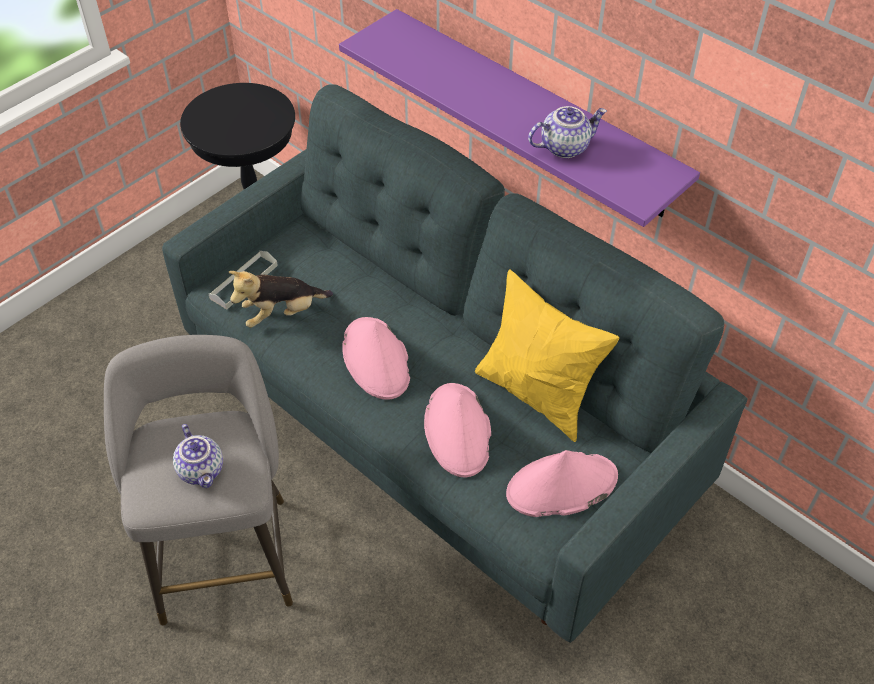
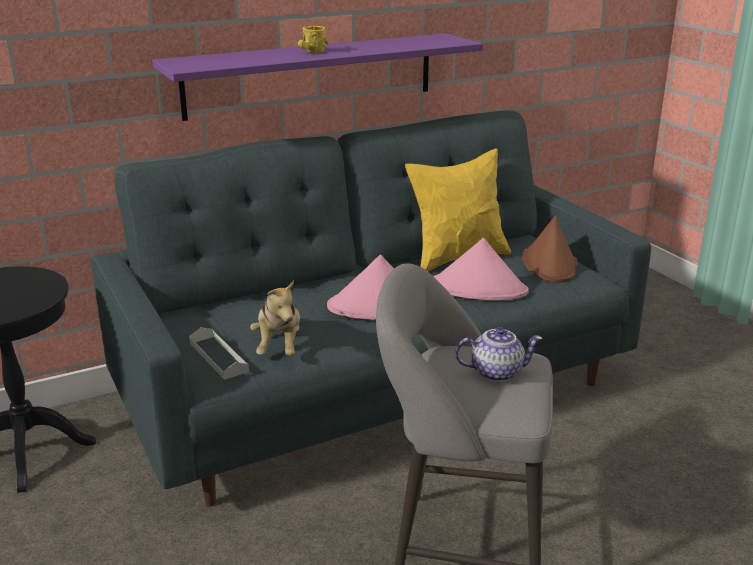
camera: 70 degrees left, 25 degrees down
pink hat [506,450,618,517] -> brown hat [522,216,578,282]
teapot [528,106,607,158] -> none
none -> yellow mug [298,26,328,53]

